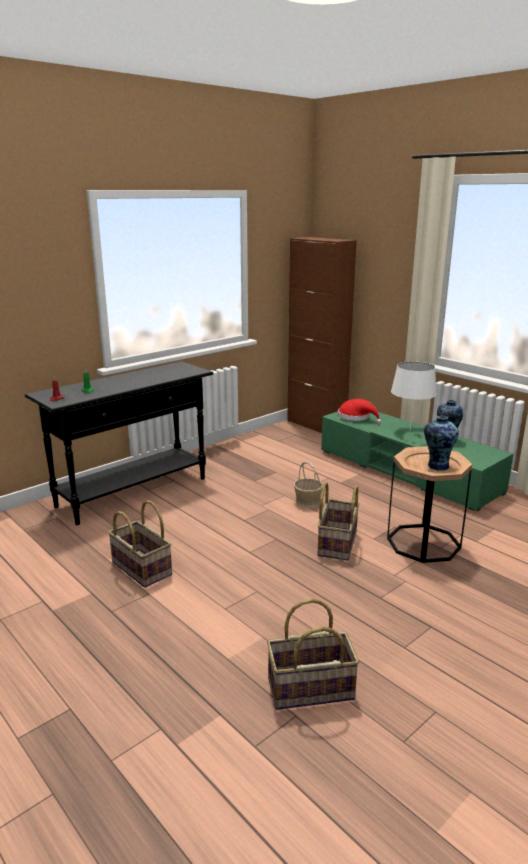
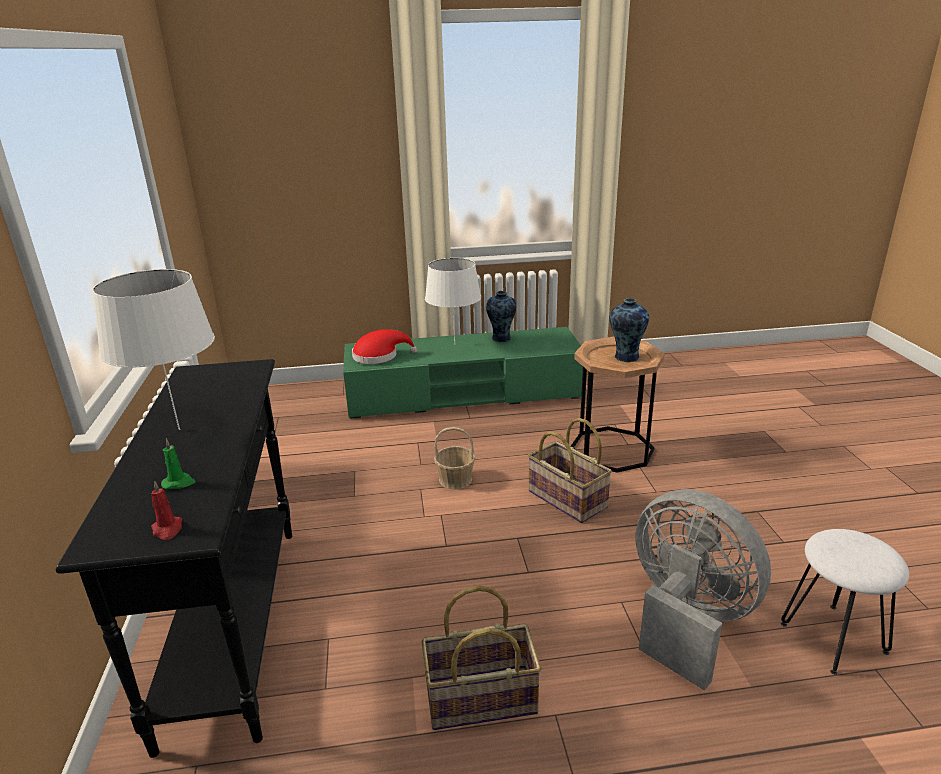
camera: 55 degrees left, 5 degrees up
basket [267,599,359,710] -> white stool [781,529,909,675]
brown cabinet [287,237,357,433] -> none
none -> white table lamp [92,269,215,430]
none -> grey fan [636,489,771,691]

